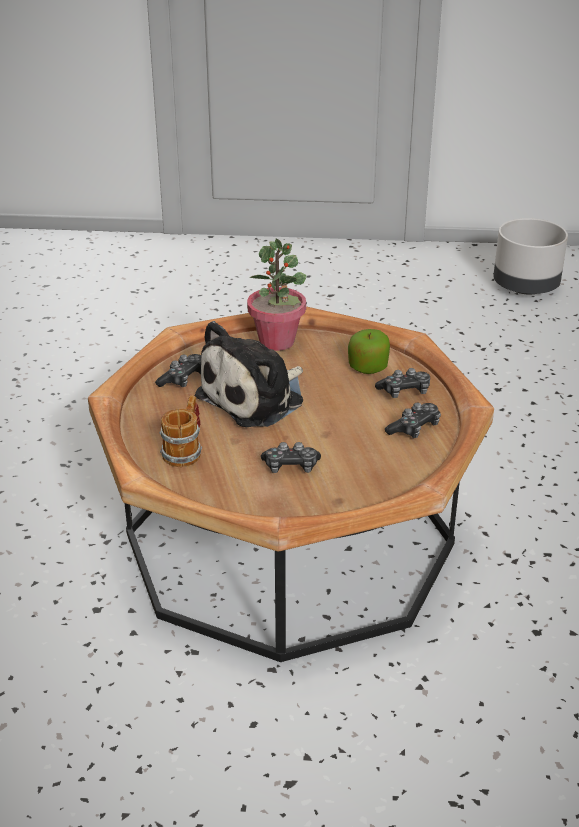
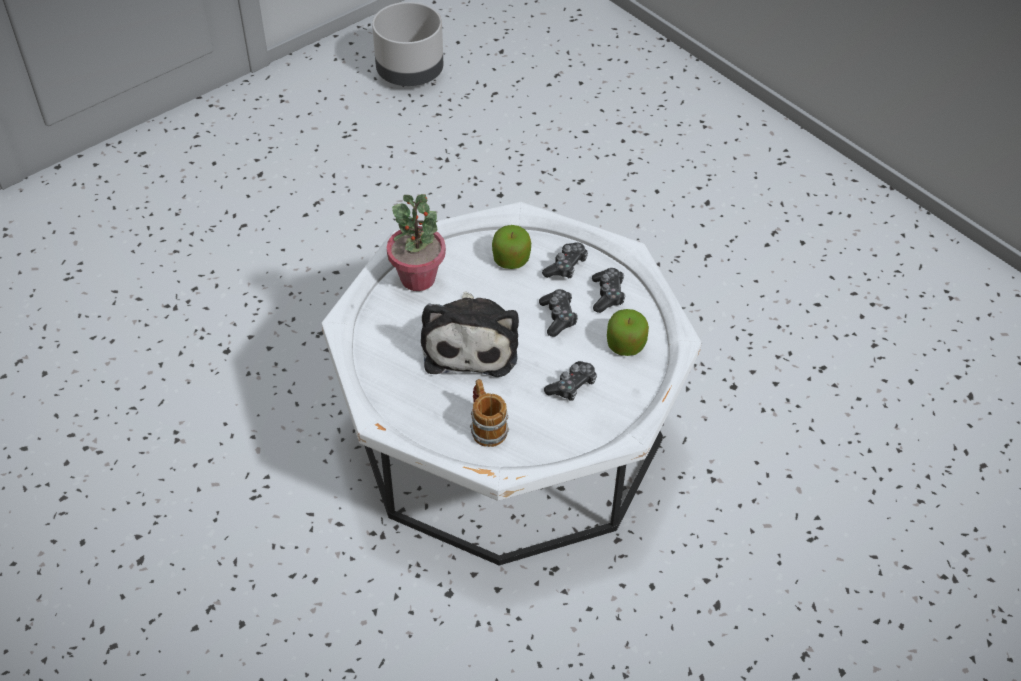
camera: 45 degrees left, 15 degrees up
brown coffee table [88,306,494,662] -> white coffee table [321,202,702,566]
game controller [155,354,201,387] -> game controller moved to [539,289,578,337]
none -> apple [607,309,649,356]

